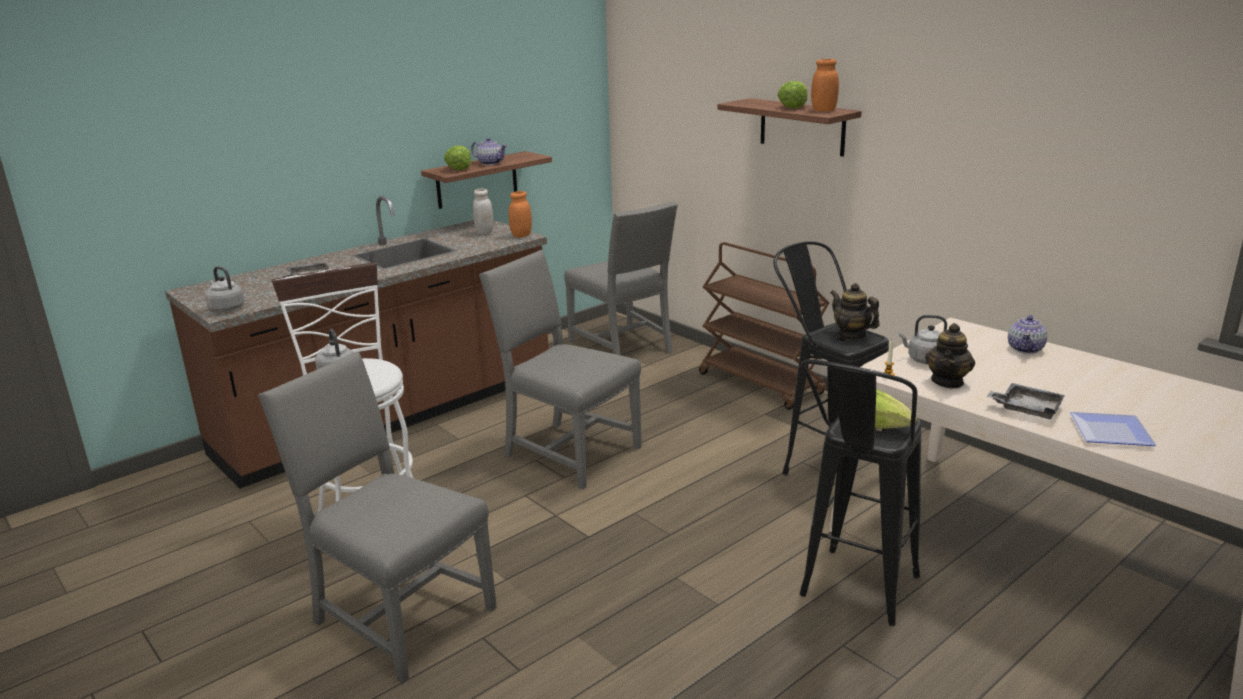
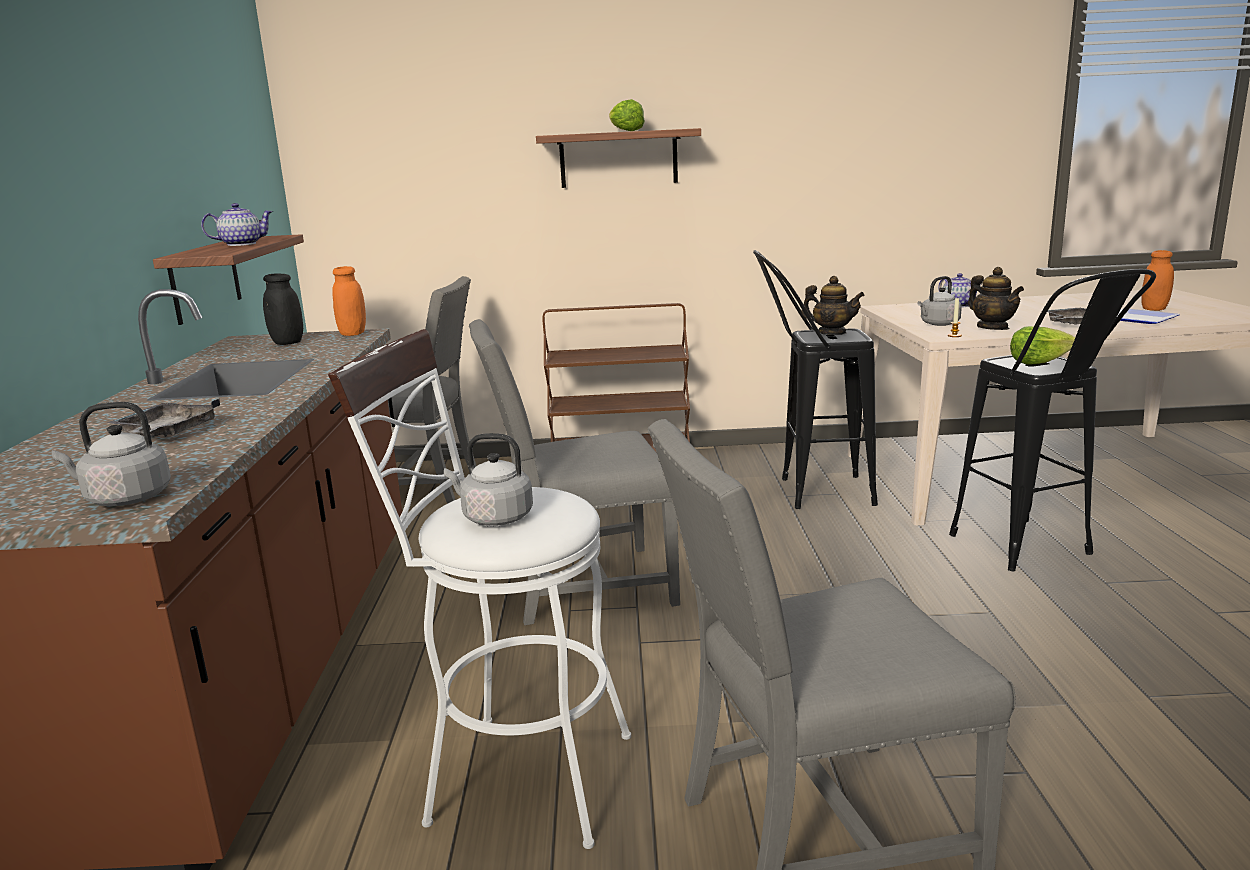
camera: 50 degrees left, 5 degrees down
lettuce [444,145,471,170] -> none
white jar [473,189,493,235] -> black jar [263,273,303,345]
orange jar [811,59,839,111] -> orange jar moved to [1141,250,1174,311]
teapot [830,283,880,340] -> teapot turned 150 degrees counterclockwise [801,276,865,335]

